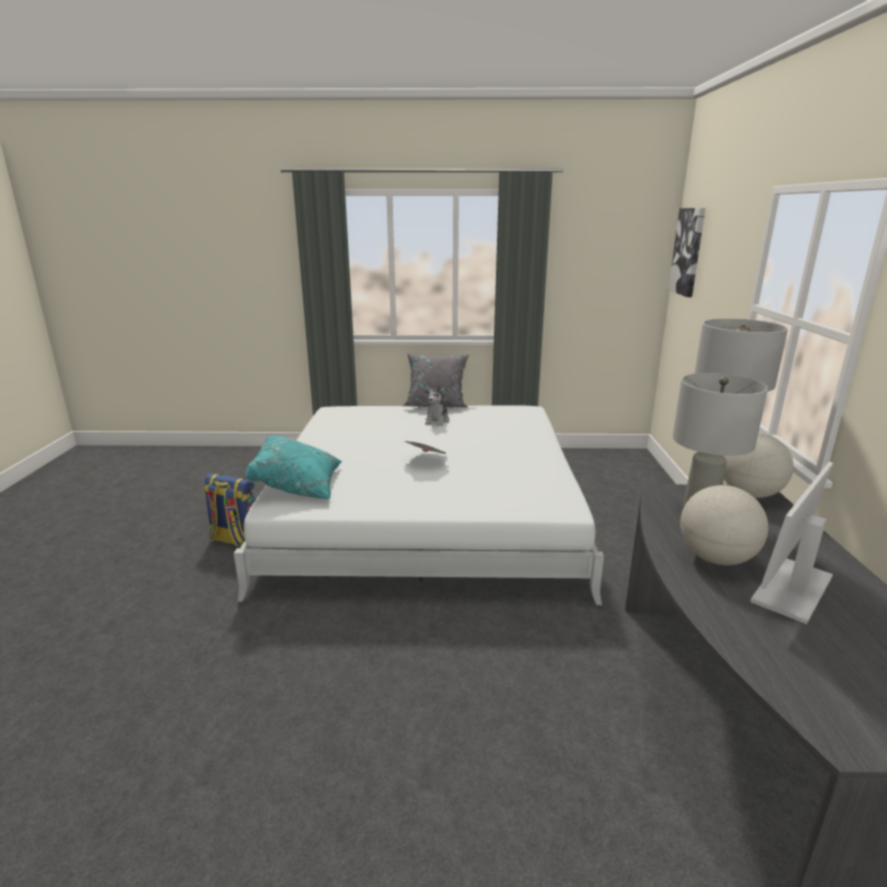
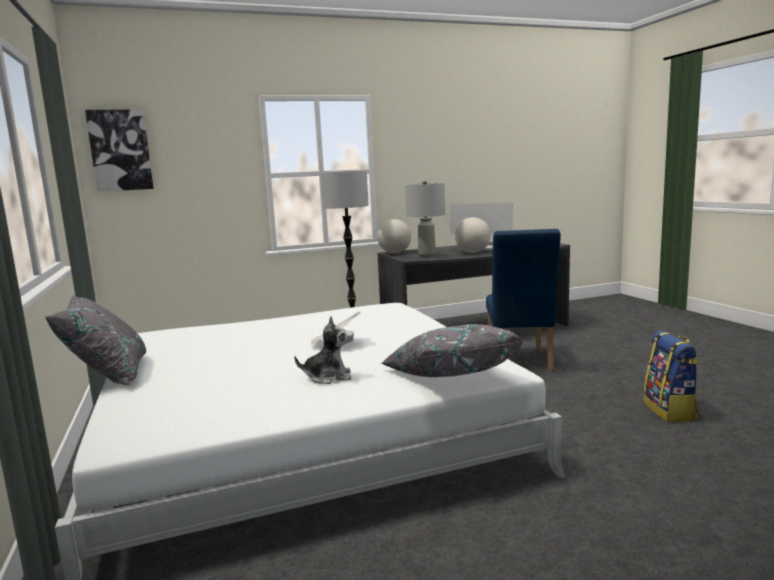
camera: 110 degrees left, 10 degrees down
backpack [203,473,256,547] -> backpack moved to [644,331,699,422]
turquoise pillow [245,436,342,499] -> grey pillow [381,324,525,377]
plush toy [424,385,450,426] -> plush toy moved to [294,316,354,384]
none -> blue chair [486,229,561,371]

